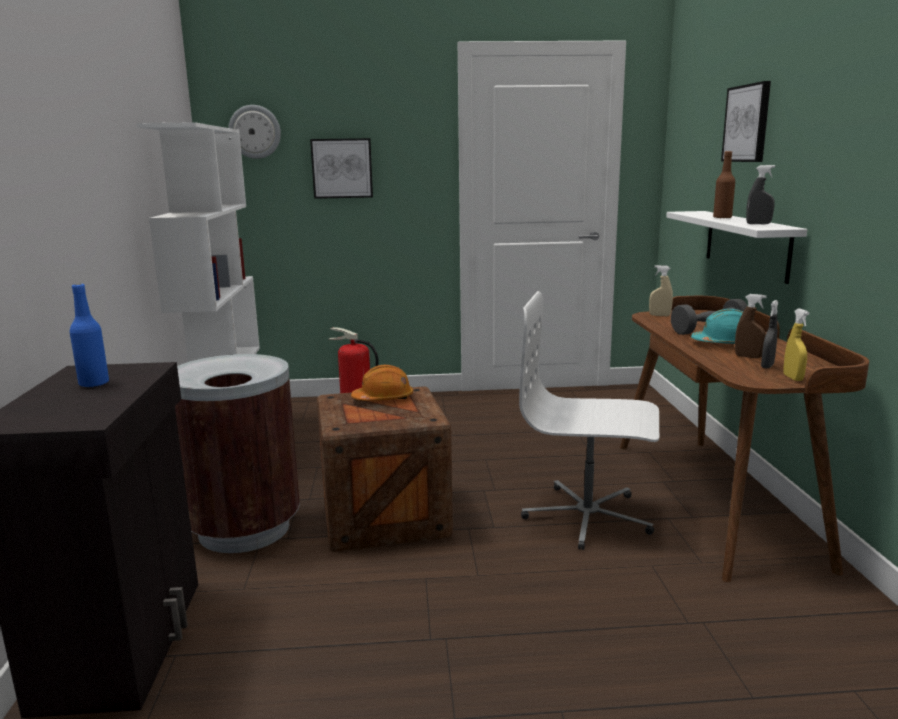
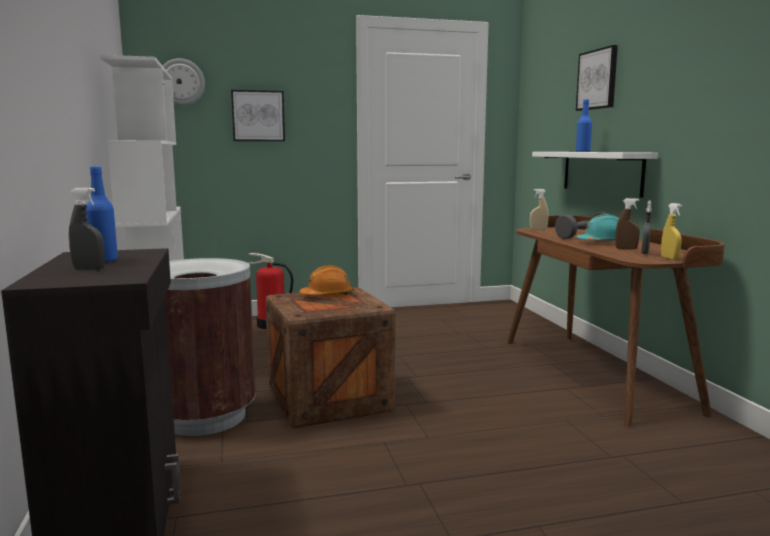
camera: 10 degrees left, 5 degrees down
white office chair [519,291,659,550] -> none
brown bottle [713,151,735,219] -> blue bottle [576,99,592,152]
grey spray bottle [746,165,775,224] -> grey spray bottle moved to [69,188,105,270]

